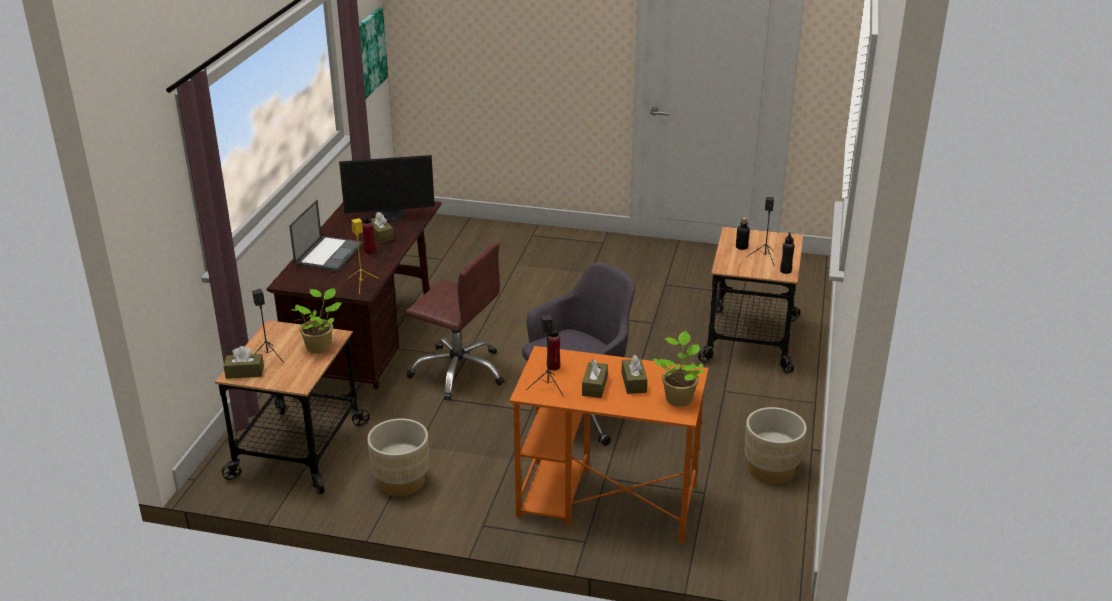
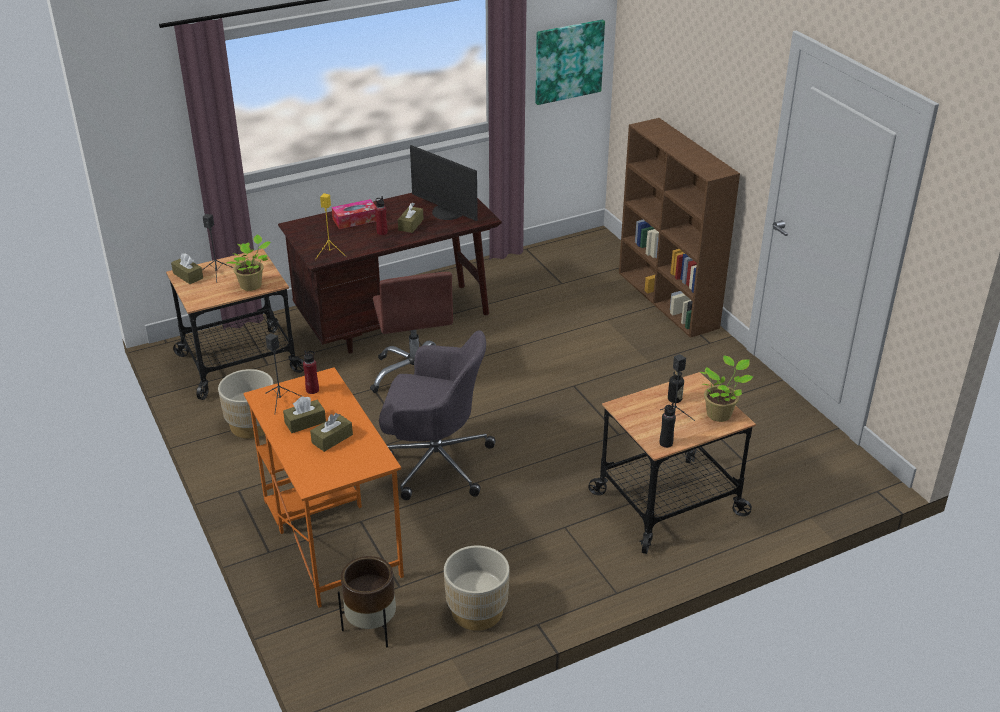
camera: 50 degrees right, 5 degrees up
laptop [289,200,363,272] -> tissue box [332,199,376,229]
potted plant [653,331,705,407] -> potted plant moved to [700,356,754,422]
none -> brown planter [338,556,396,647]
none -> brown bookcase [619,118,740,338]

